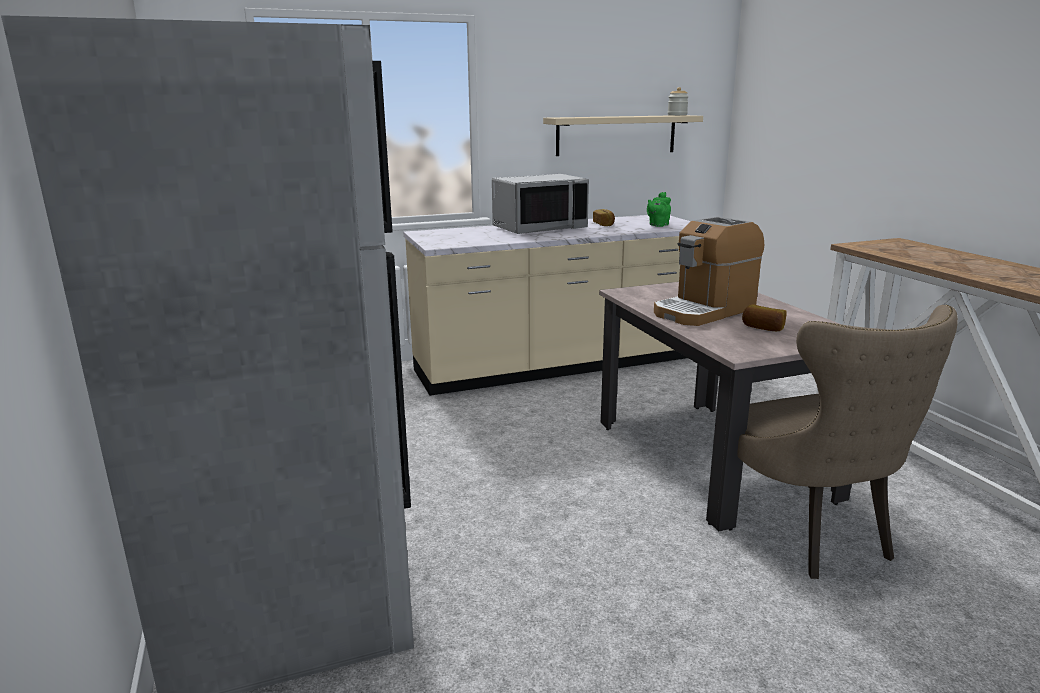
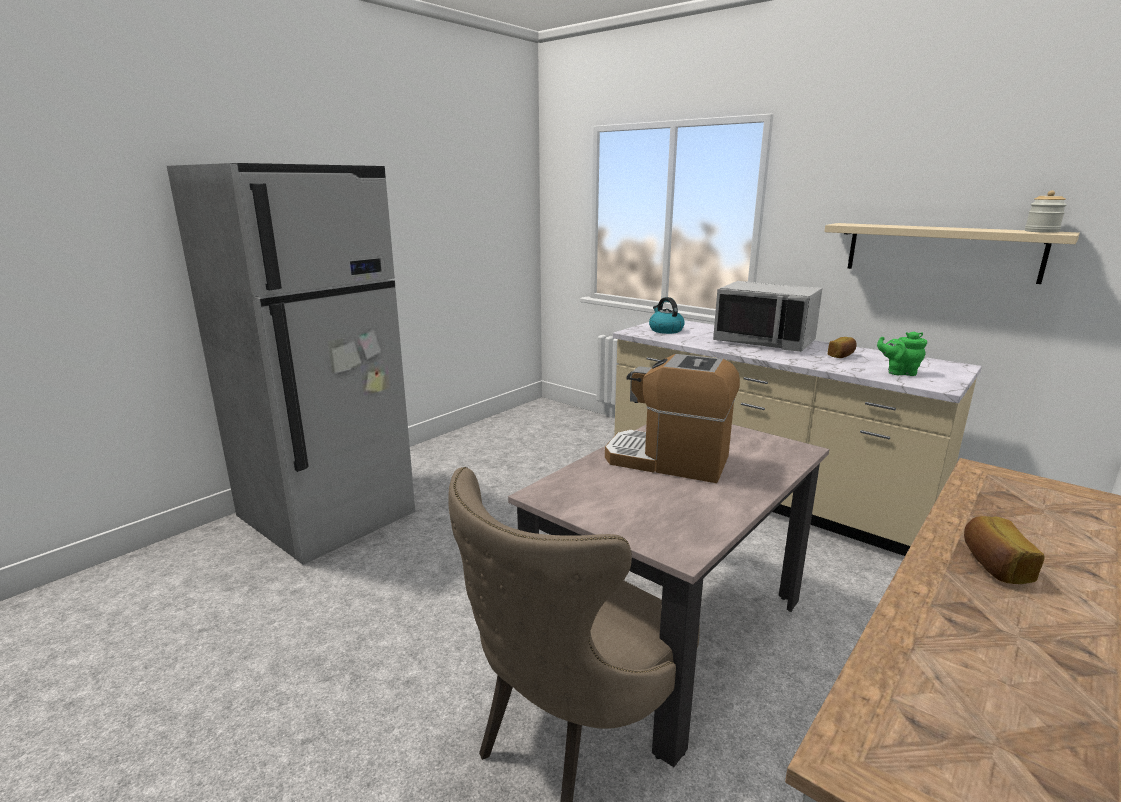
camera: 60 degrees right, 0 degrees up
bread [742,304,787,331] -> bread moved to [964,516,1045,584]
none -> kettle [649,297,685,334]

